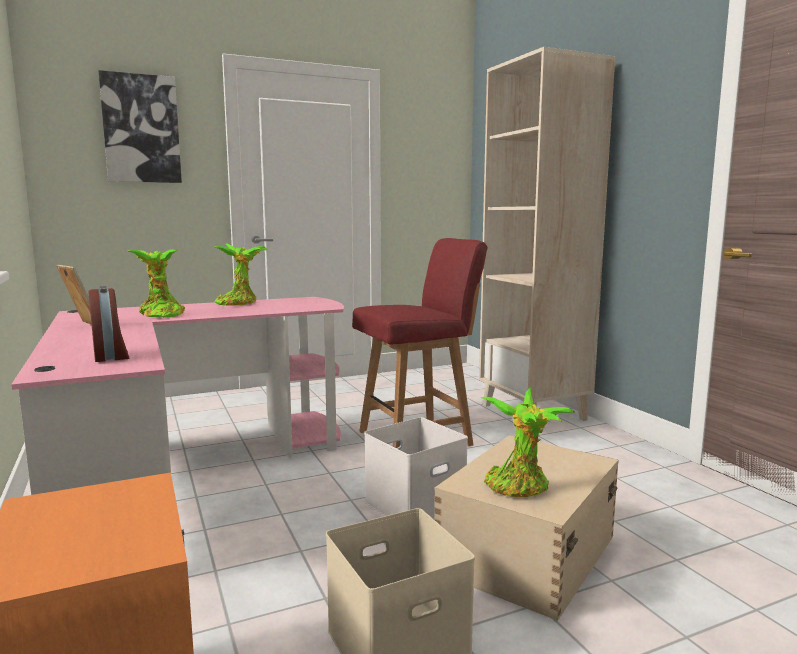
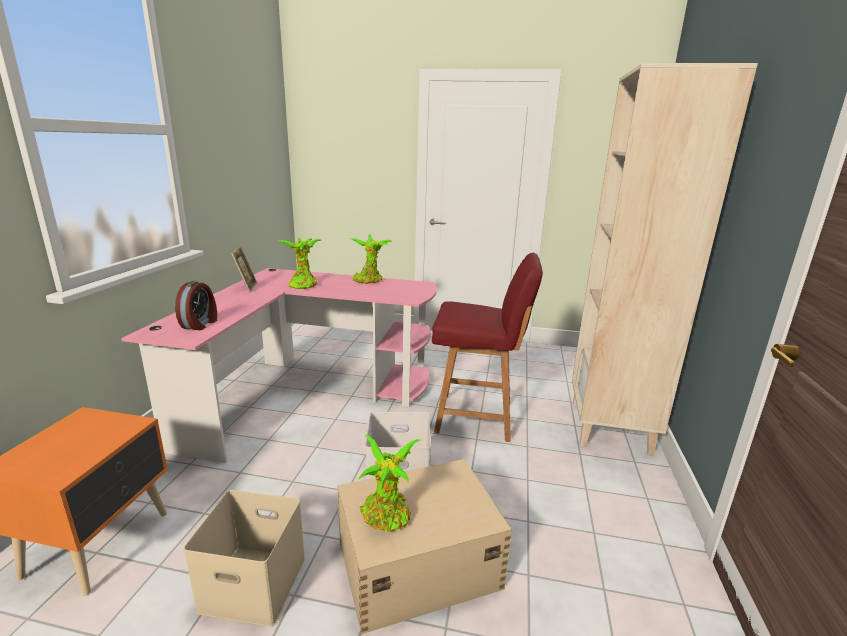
camera: 35 degrees right, 10 degrees up
picture [98,70,182,183] -> none

